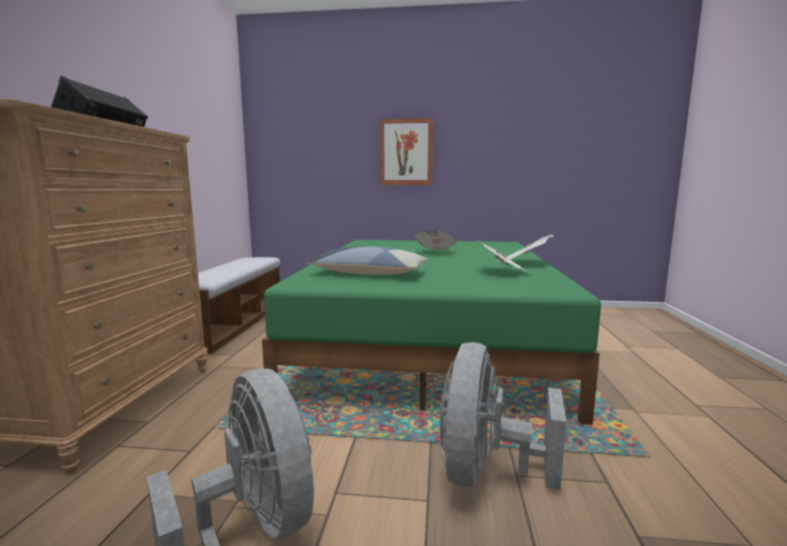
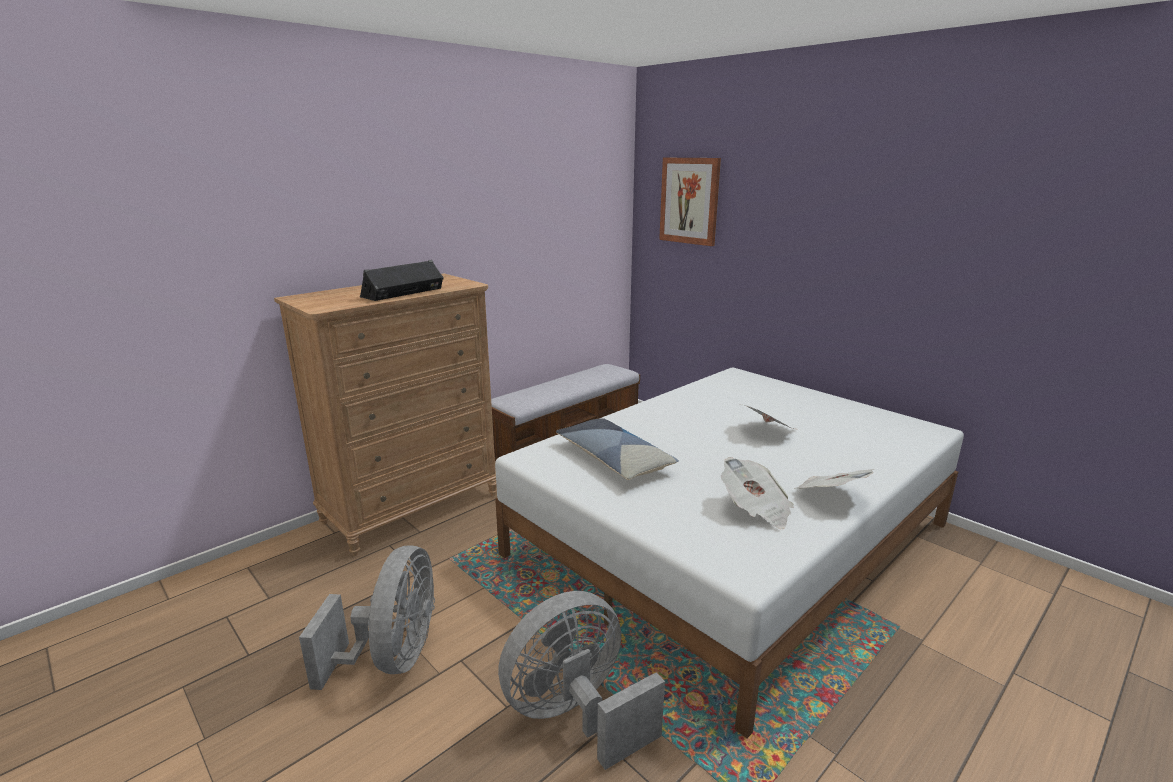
camera: 40 degrees right, 10 degrees up
green bed [262,240,601,425] -> white bed [495,368,964,738]
picture [380,118,433,185] -> picture moved to [659,158,721,246]

